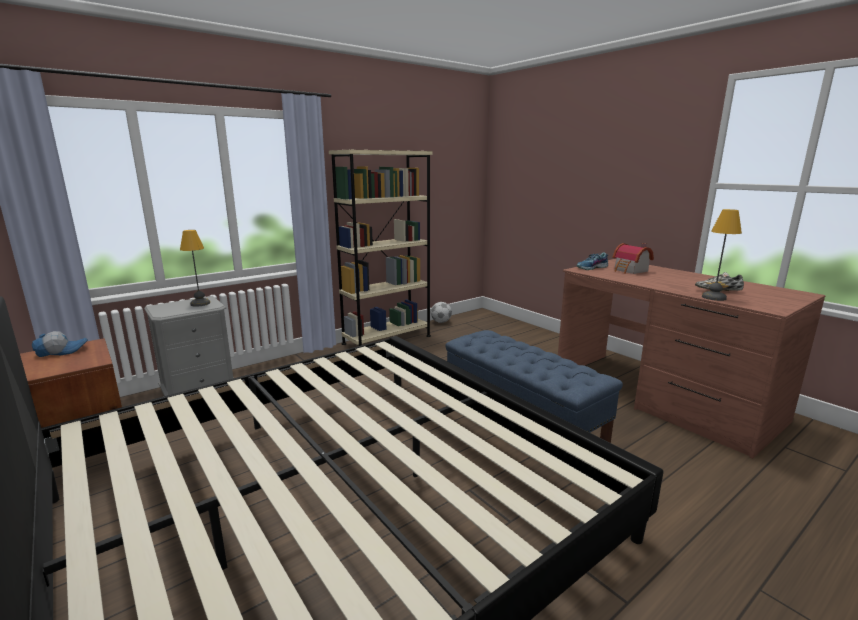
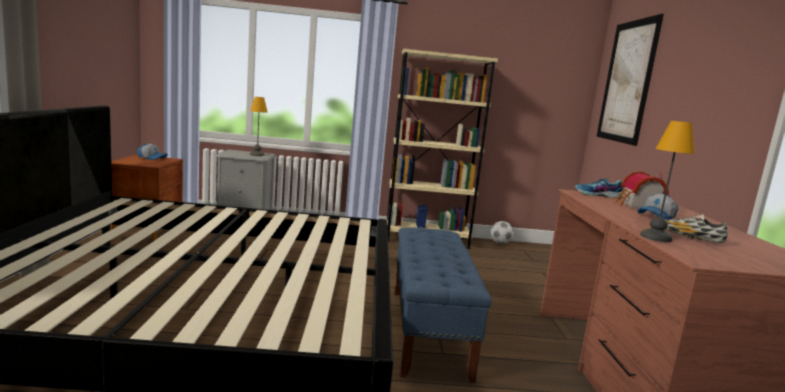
camera: 35 degrees right, 5 degrees down
none -> picture [596,14,664,146]
none -> cap [637,194,678,220]

